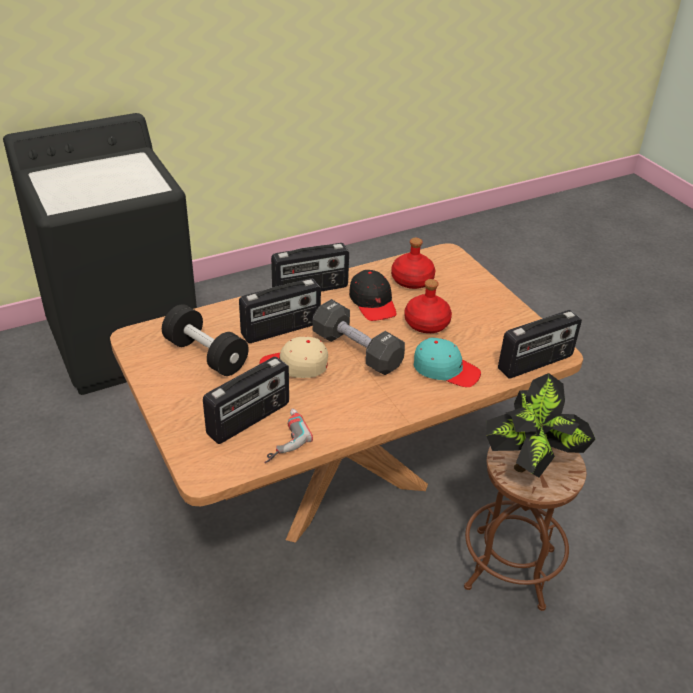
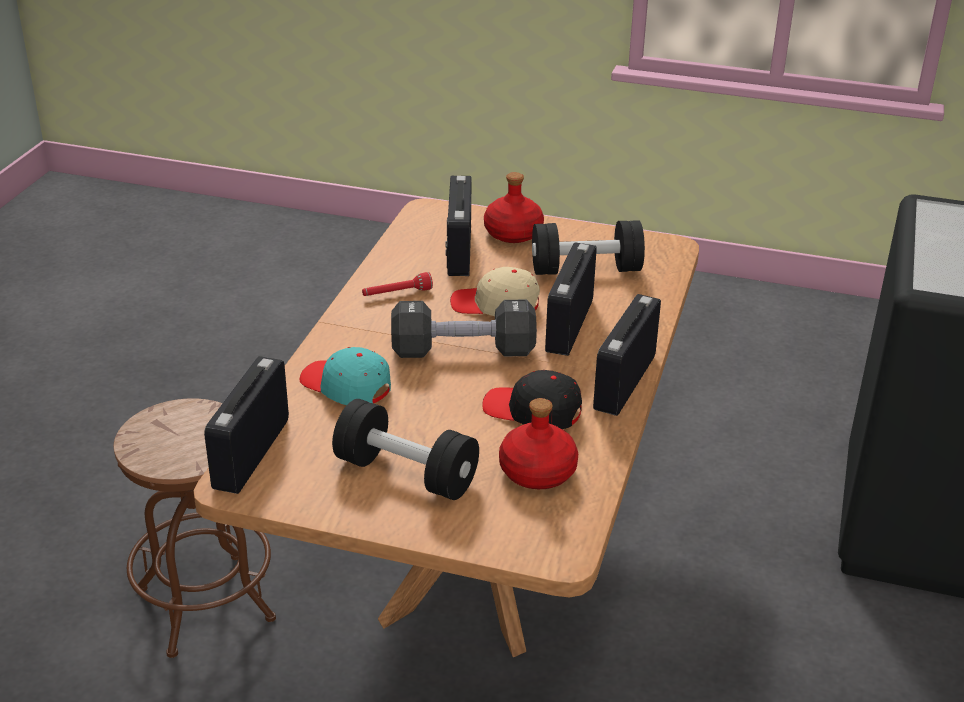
camera: 135 degrees right, 5 degrees down
beige cap [259,336,328,378] -> beige cap turned 120 degrees counterclockwise [450,267,540,316]
power drill [264,409,313,463] -> none
red bottle [404,279,452,333] -> red bottle moved to [484,172,544,243]
turquoise cap [413,338,481,387] -> turquoise cap turned 60 degrees clockwise [300,347,391,405]
potted plant [486,373,596,477] -> none
none -> black dumbbell [332,399,479,500]
none -> red flashlight [362,272,433,296]

